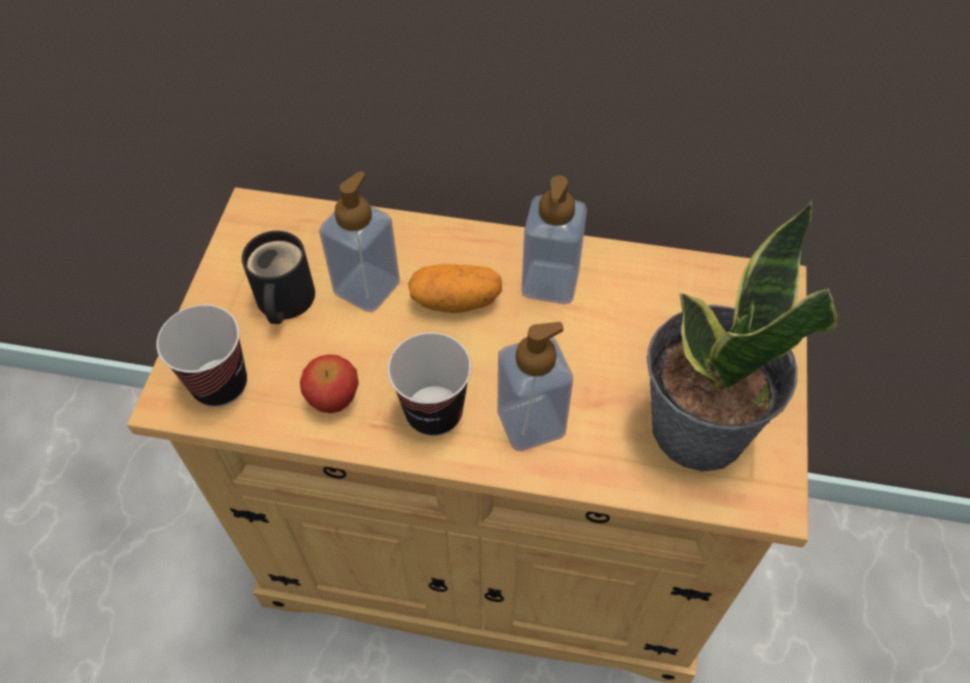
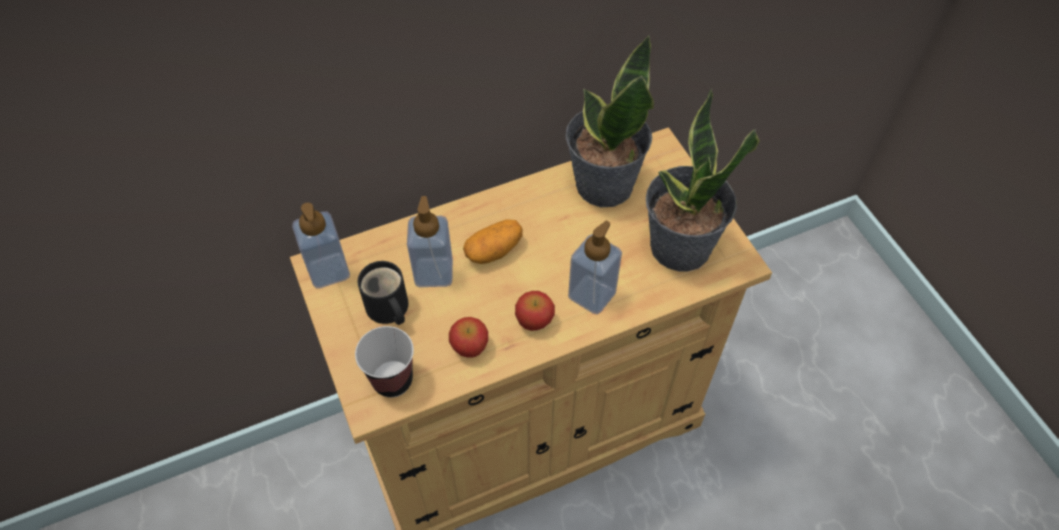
camera: 35 degrees left, 0 degrees up
cup [388,333,471,436] -> apple [515,291,555,331]
soap dispenser [522,175,587,304] -> soap dispenser moved to [292,203,350,288]
none -> potted plant [566,35,654,207]

